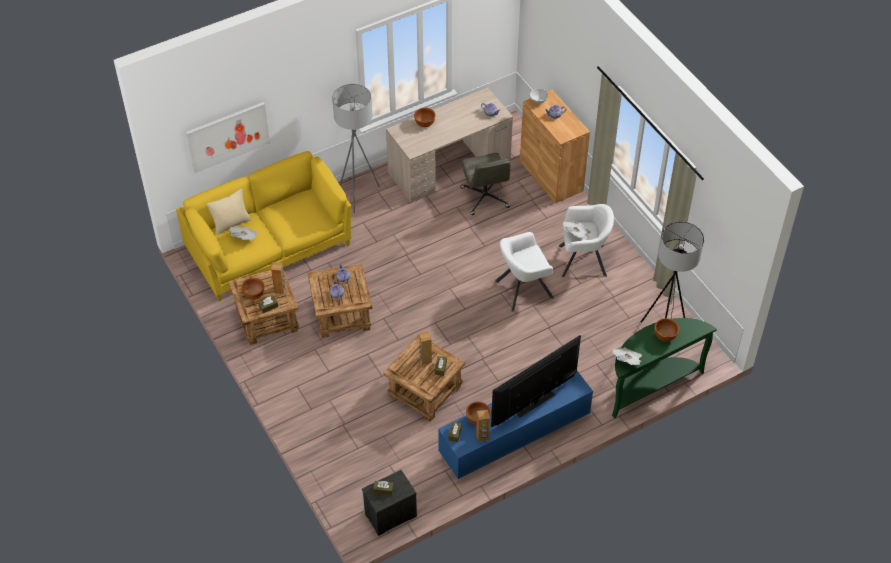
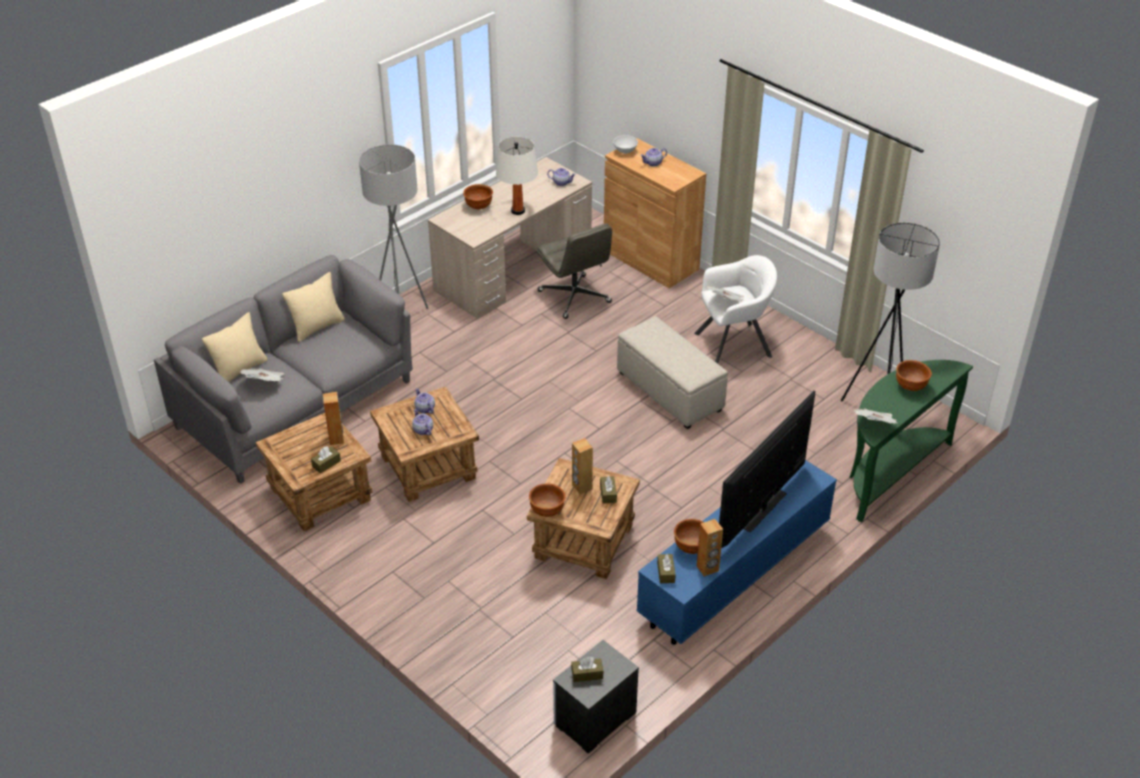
camera: 15 degrees left, 10 degrees down
yellow sofa [176,151,352,301] -> grey sofa [154,255,413,484]
picture [186,102,270,173] -> none
brown bowl [241,278,264,300] -> brown bowl moved to [529,483,566,517]
white armchair [495,232,554,312] -> beige ottoman [617,316,728,429]
none -> beige pillow [282,272,345,342]
none -> white table lamp [496,137,538,215]

